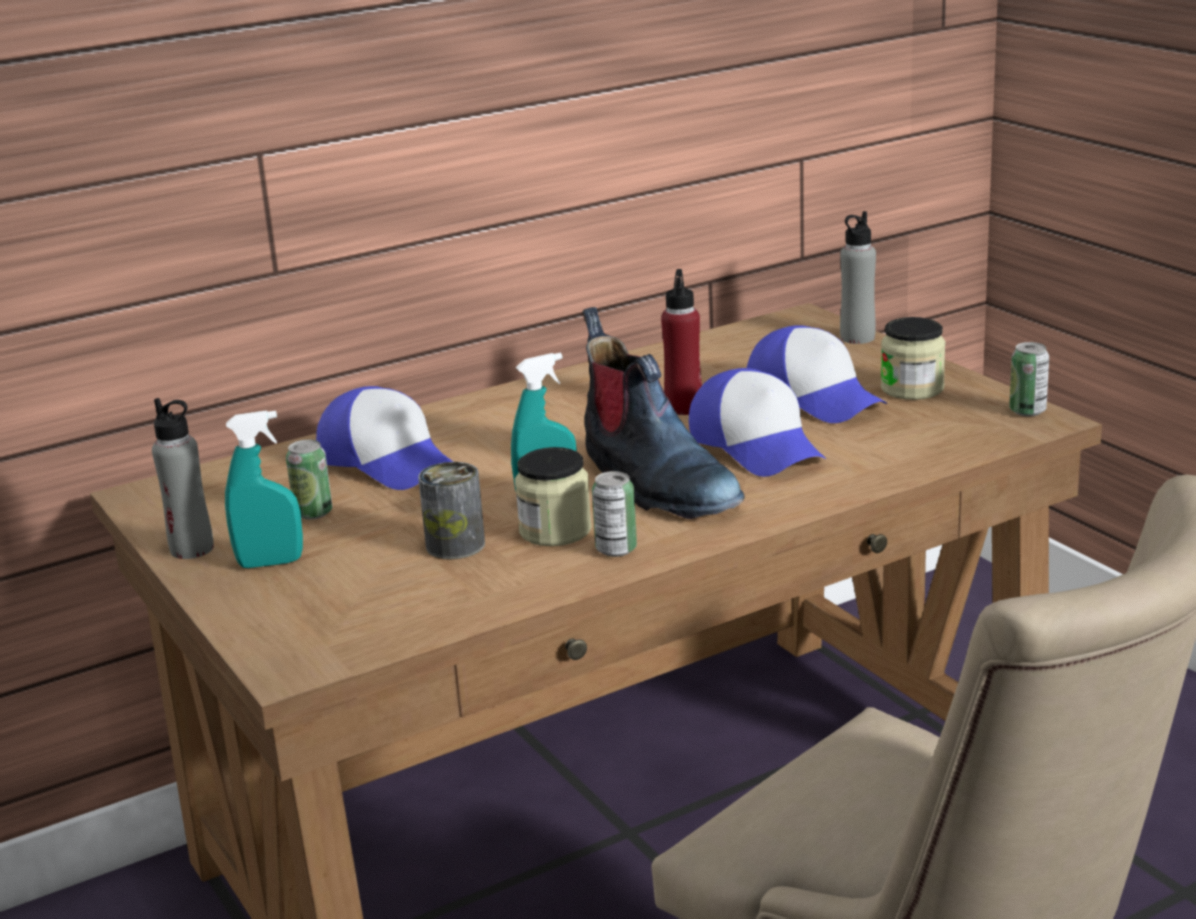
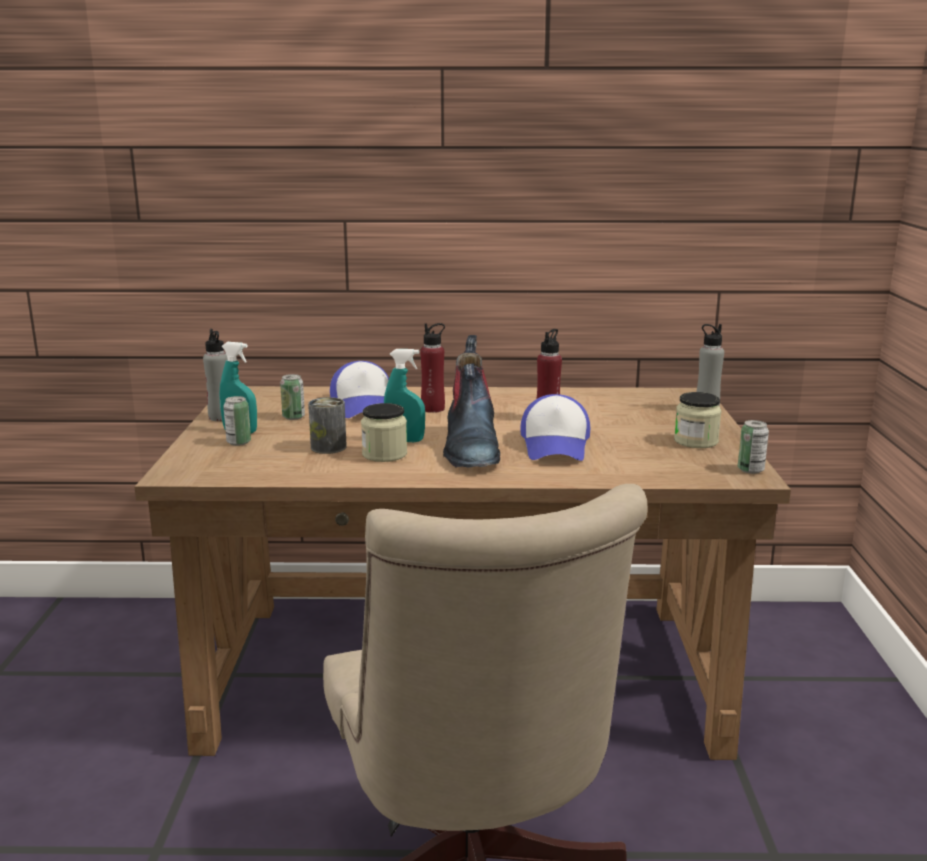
camera: 30 degrees right, 5 degrees down
can [592,471,637,557] -> can moved to [223,396,251,446]
cap [747,326,888,423] -> none
none -> red bottle [420,323,445,413]

